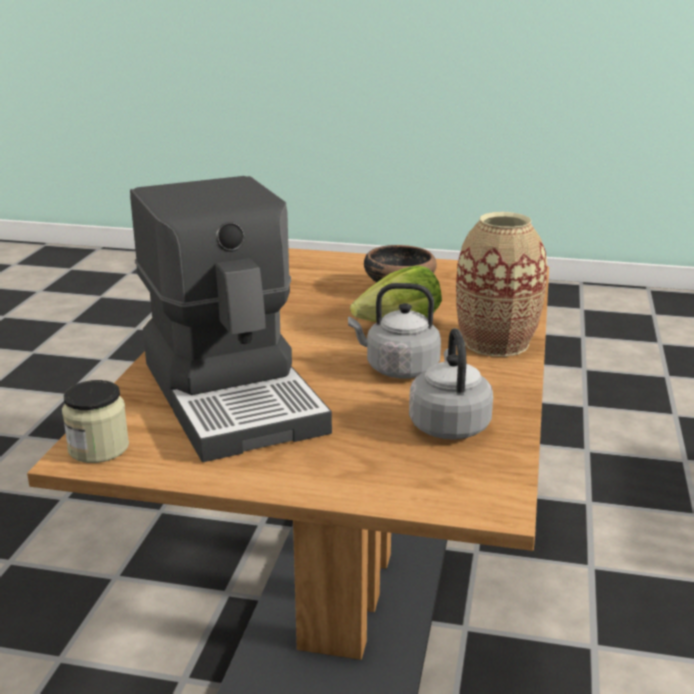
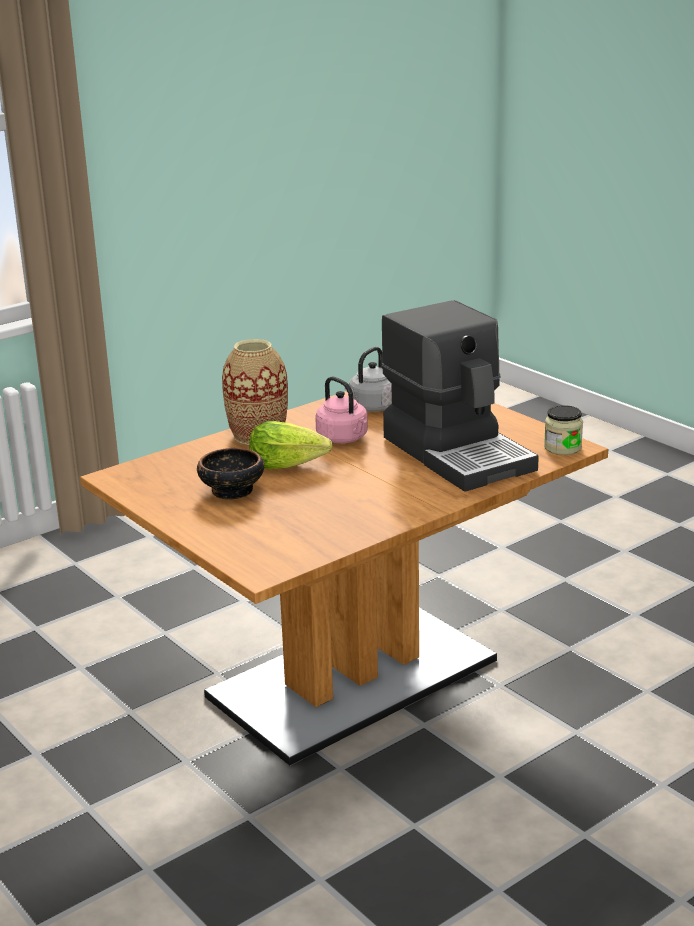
camera: 140 degrees left, 0 degrees up
coffee machine [130,176,332,462] -> coffee machine turned 135 degrees clockwise [382,300,539,492]
grey kettle [348,283,441,379] -> pink kettle [315,376,368,443]

